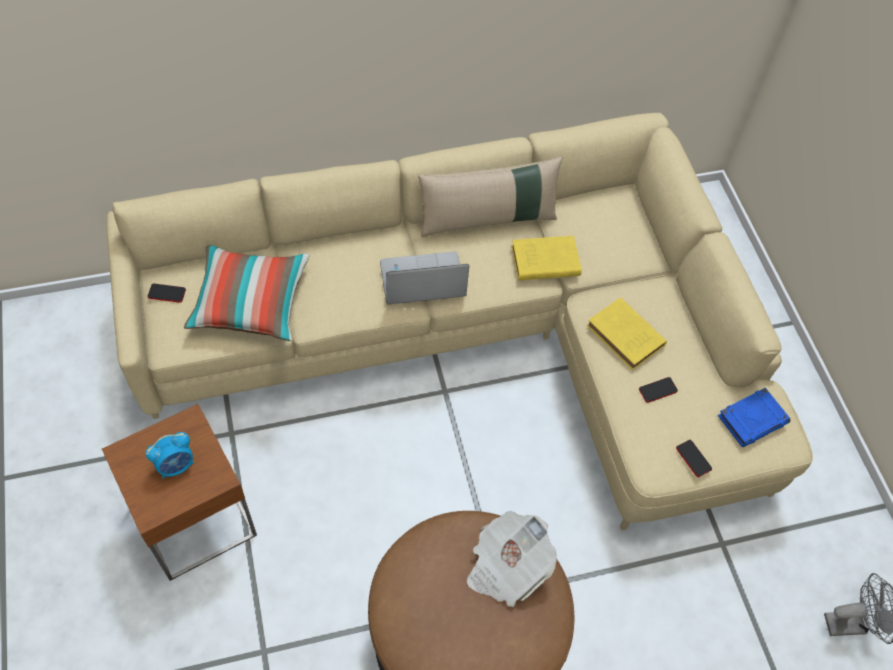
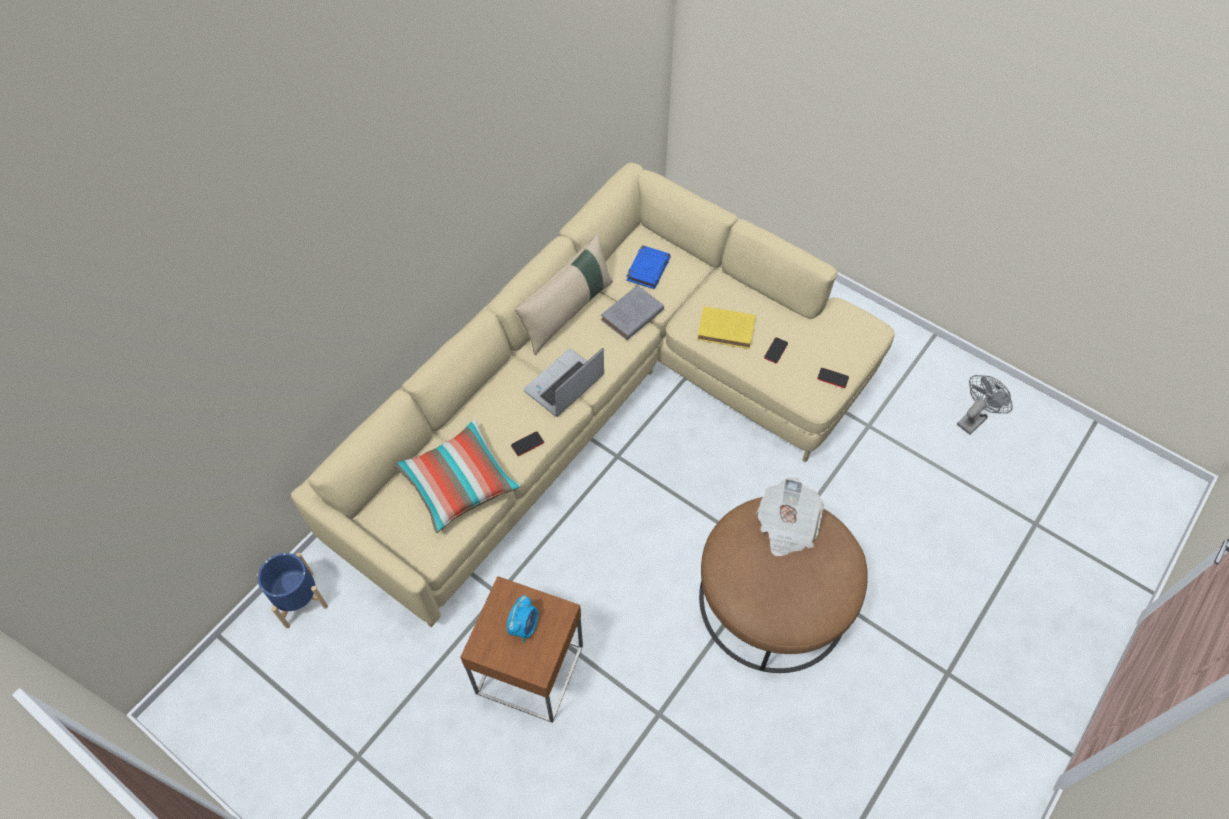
camera: 35 degrees left, 0 degrees up
phone [147,284,186,303] -> phone moved to [511,431,544,456]
yellow book [511,236,582,280] -> grey book [601,285,664,340]
blue book [718,388,790,447] -> blue book moved to [626,245,671,289]
none -> blue planter [257,553,328,628]

